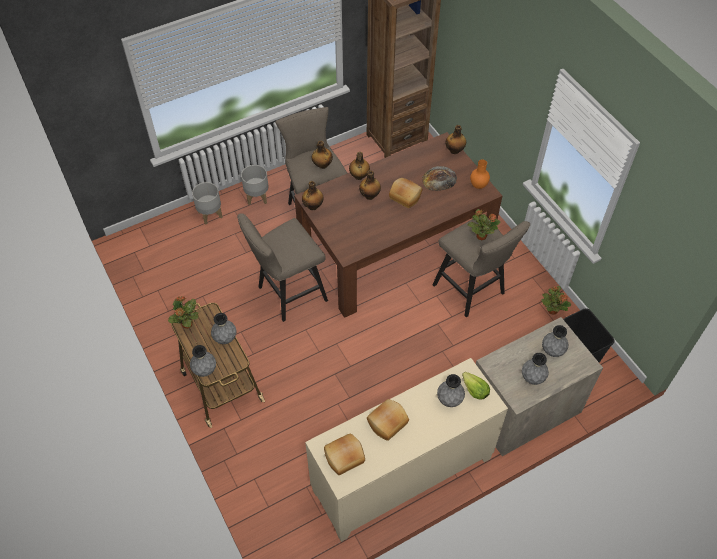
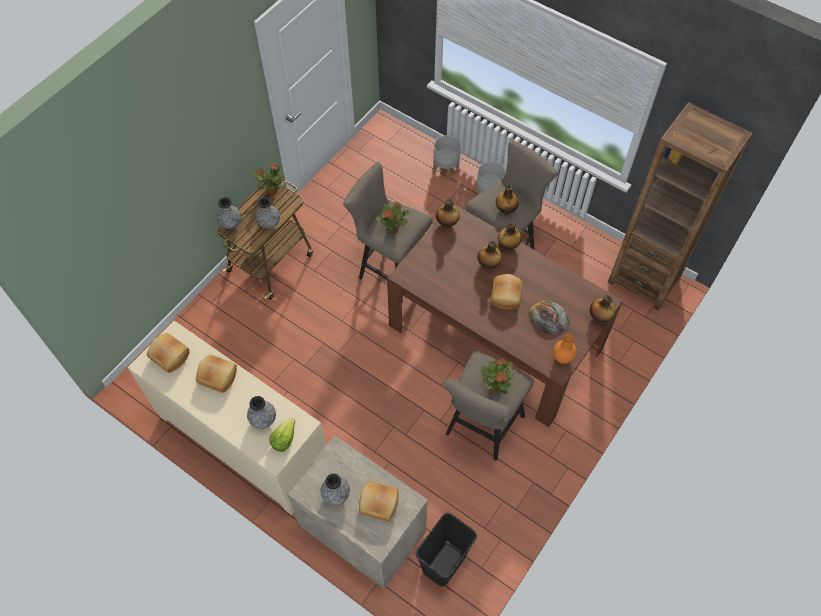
camera: 65 degrees right, 5 degrees up
potted plant [541,286,571,315] -> potted plant moved to [376,202,410,234]
grey vase [542,325,568,357] -> bread [359,481,398,521]

